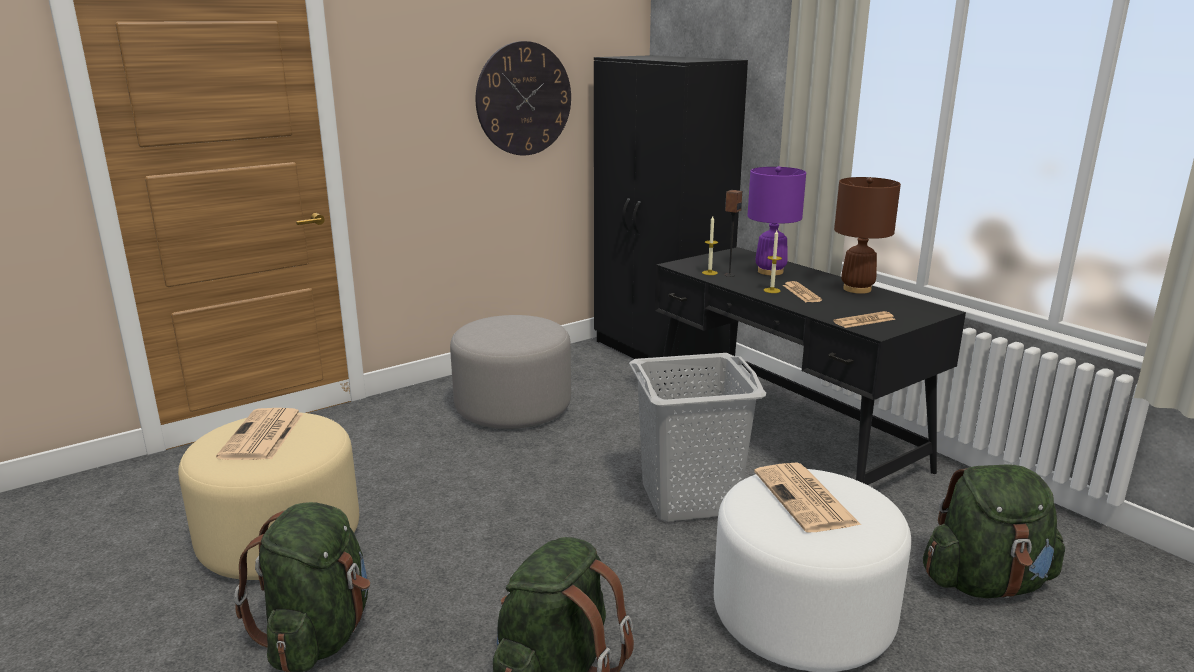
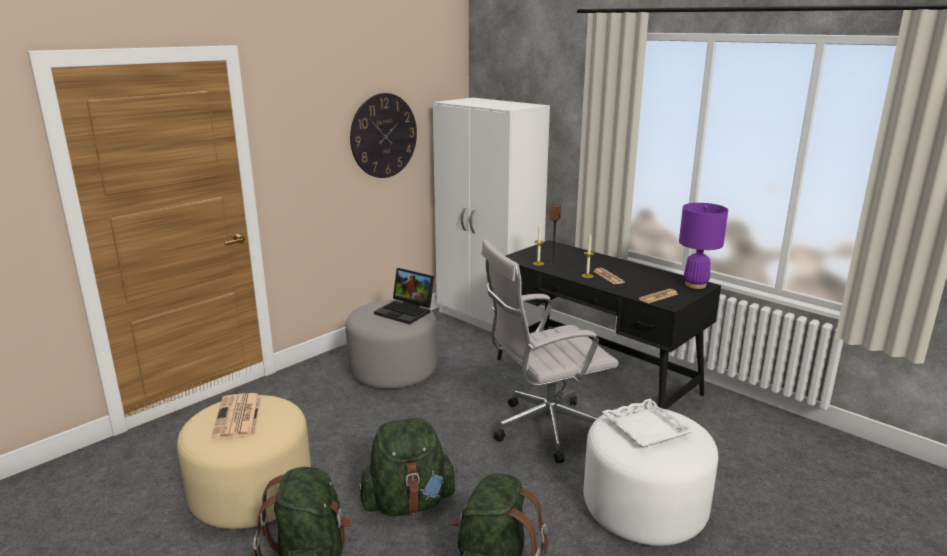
camera: 10 degrees left, 0 degrees up
black wardrobe [594,55,748,372] -> white wardrobe [433,98,550,332]
grey laundry basket [629,353,766,521] -> white office chair [481,239,619,463]
purple table lamp [748,166,806,275] -> purple table lamp moved to [679,203,728,289]
newspaper [754,462,861,532] -> white tray [602,399,693,448]
brown table lamp [834,177,901,294] -> none
green backpack [923,464,1065,598] -> green backpack moved to [359,418,457,516]
none -> laptop [374,268,435,324]

